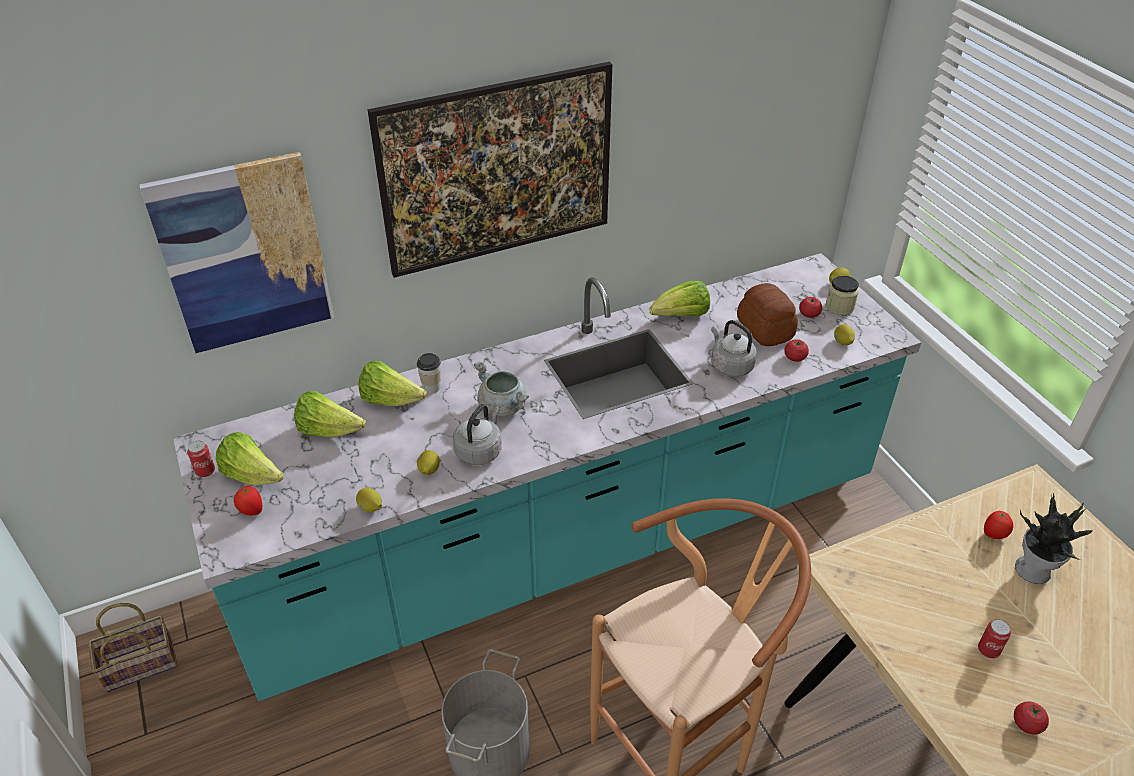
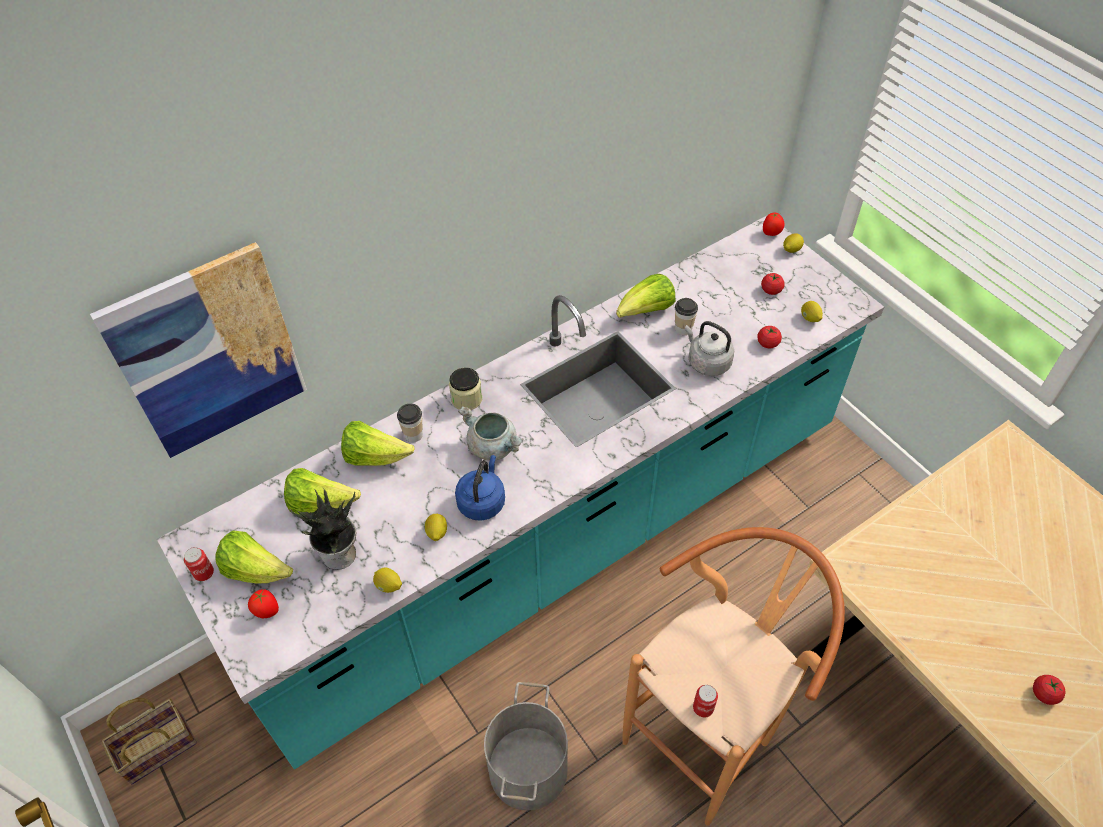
camera: 10 degrees left, 10 degrees up
picture [367,62,612,278] -> none
grey kettle [453,404,502,465] -> blue kettle [455,455,505,521]
bread [737,283,798,346] -> none
jar [826,276,859,315] -> jar moved to [449,368,482,410]
can [978,619,1011,658] -> can moved to [693,685,718,717]
tomato [984,511,1013,539] -> tomato moved to [763,212,784,236]
potted plant [1015,493,1092,584] -> potted plant moved to [289,488,356,570]
none -> cup [675,298,698,335]

